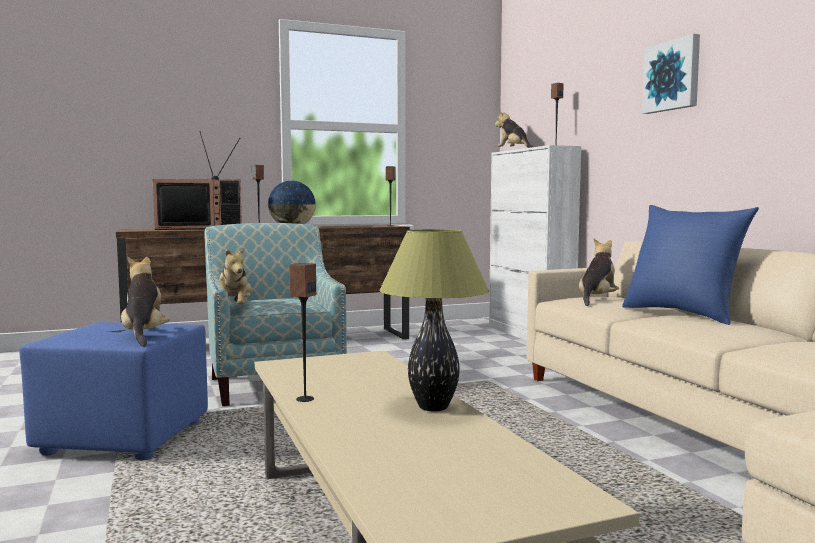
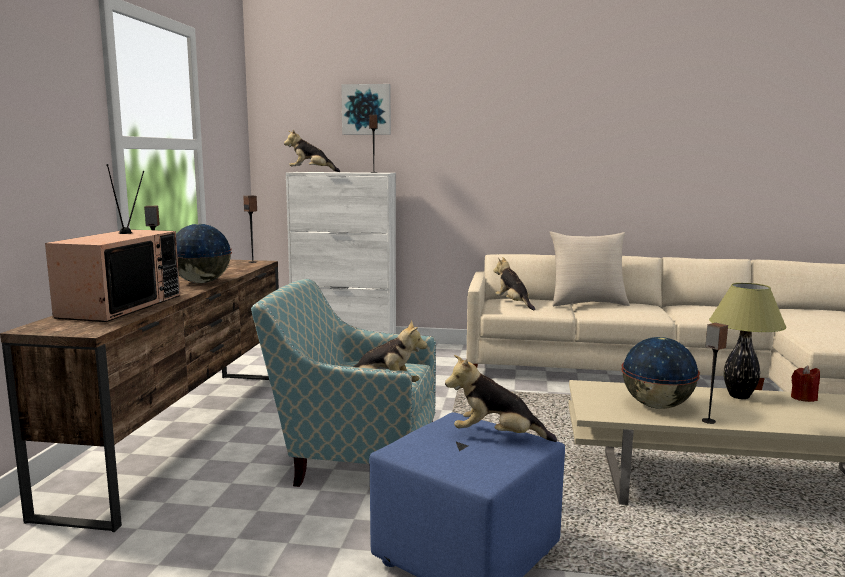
camera: 60 degrees left, 5 degrees up
blue pillow [622,205,759,325] -> beige pillow [549,232,630,307]
picture [642,34,700,114] -> picture moved to [341,84,391,135]
none -> globe [621,337,700,409]
none -> red candle [791,366,820,402]

